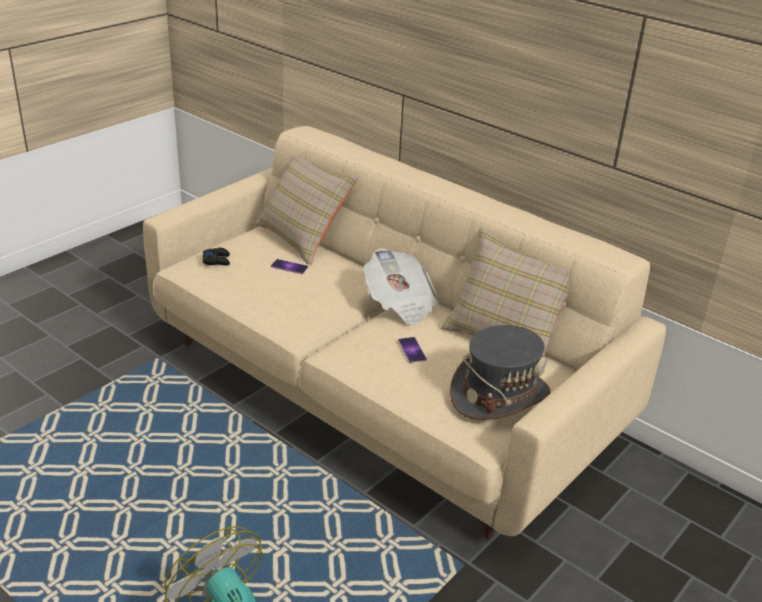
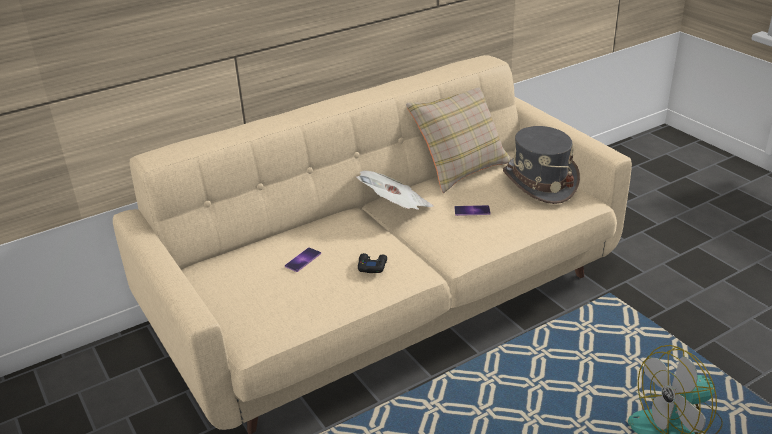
camera: 70 degrees left, 0 degrees up
black game controller [203,248,230,265] -> black game controller moved to [358,253,387,273]
beige pillow [255,157,359,265] -> none

